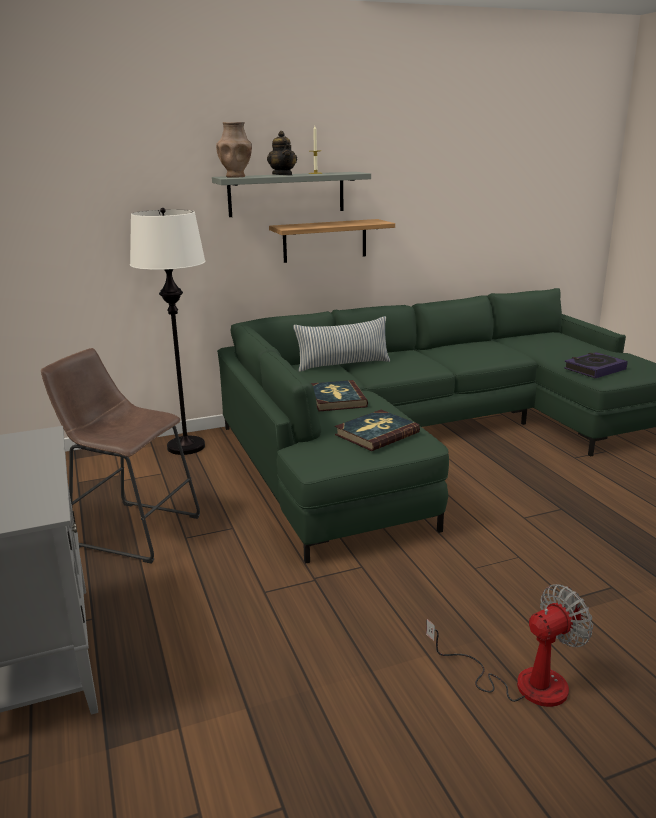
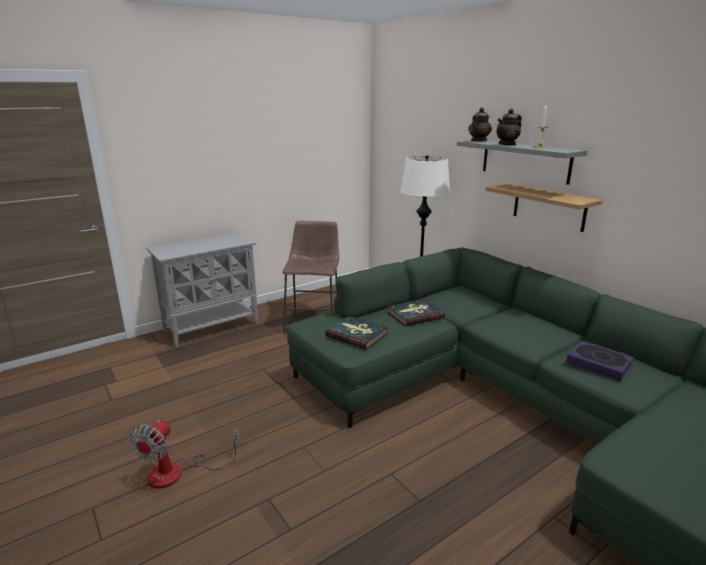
camera: 75 degrees right, 0 degrees up
brown vase [216,122,252,178] -> teapot [468,107,492,141]
pillow [293,316,390,372] -> none
fan [426,584,593,707] -> fan turned 60 degrees clockwise [129,420,241,489]
book [564,352,628,378] -> book moved to [566,341,634,381]

